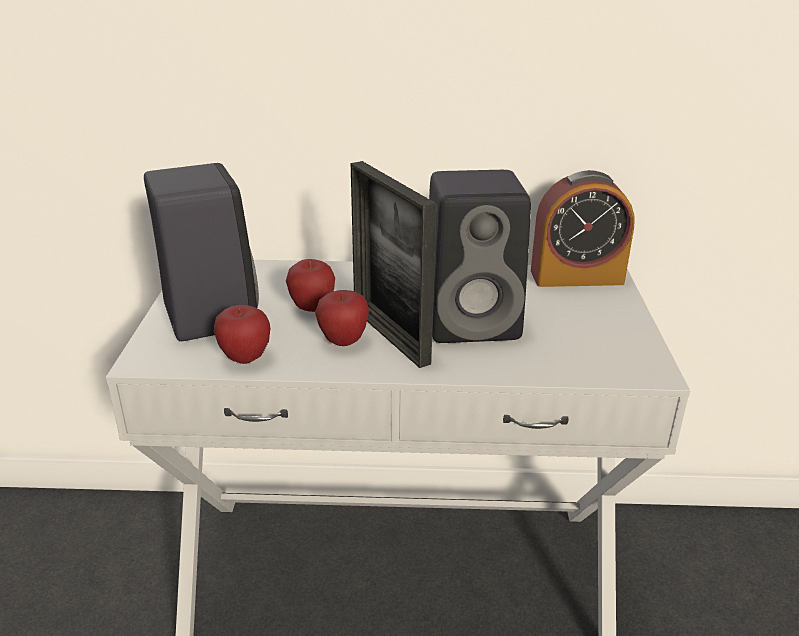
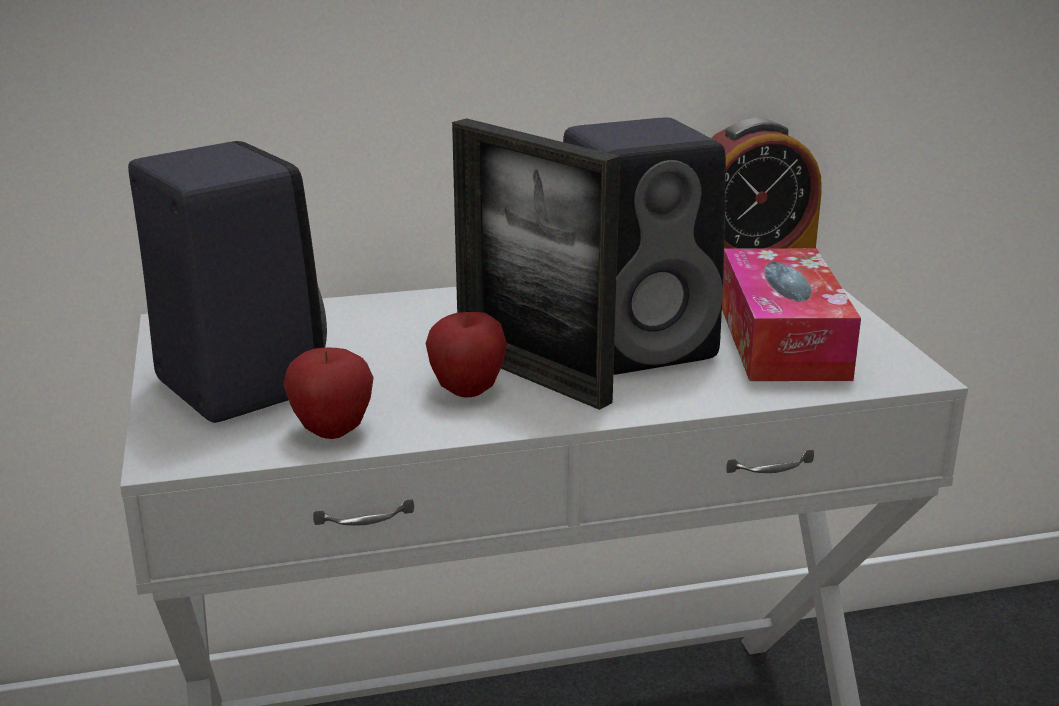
camera: 15 degrees left, 5 degrees down
apple [286,259,335,312] -> none
none -> tissue box [722,248,861,381]

